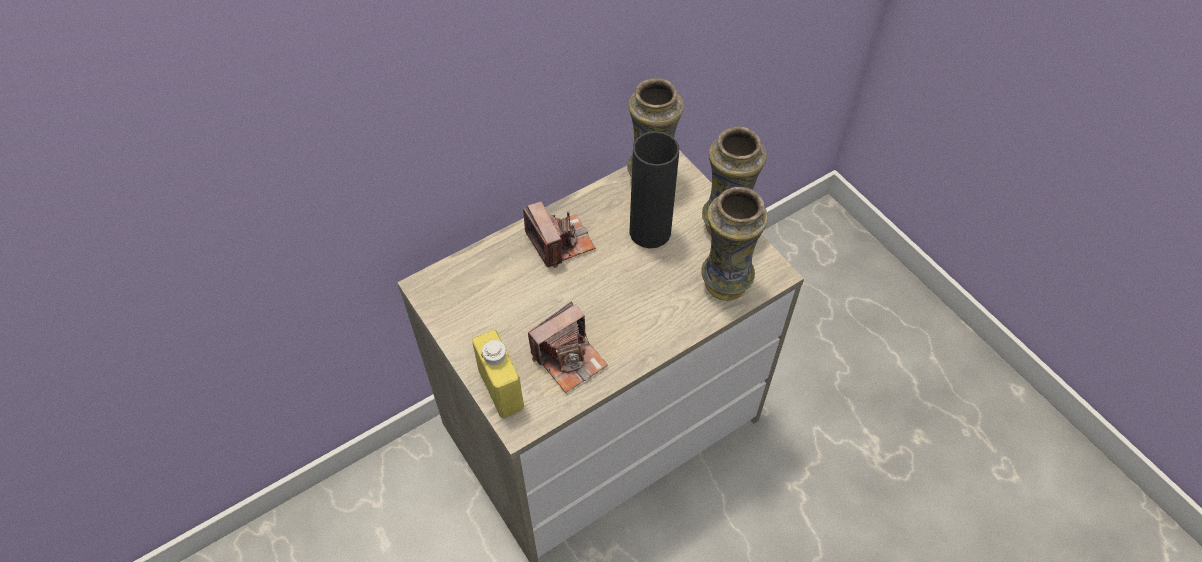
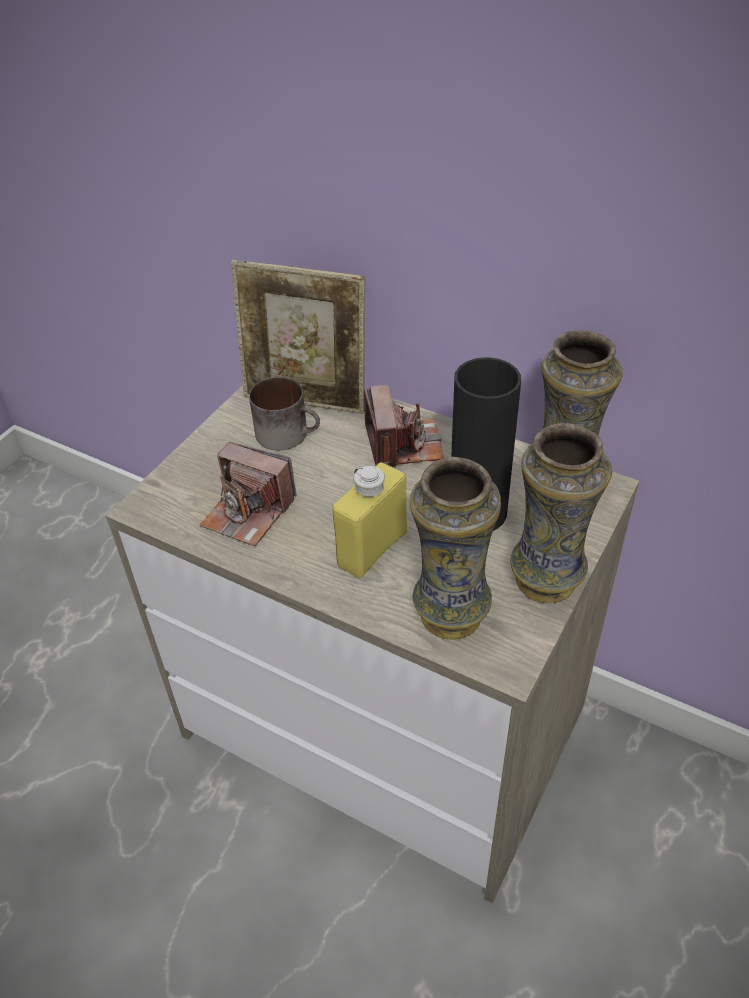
camera: 65 degrees right, 10 degrees down
yellow bottle [472,330,524,418] -> yellow bottle moved to [332,463,407,578]
camera [523,201,595,268] -> camera turned 45 degrees counterclockwise [364,385,444,467]
none -> picture frame [231,260,365,414]
none -> mug [249,377,320,450]

